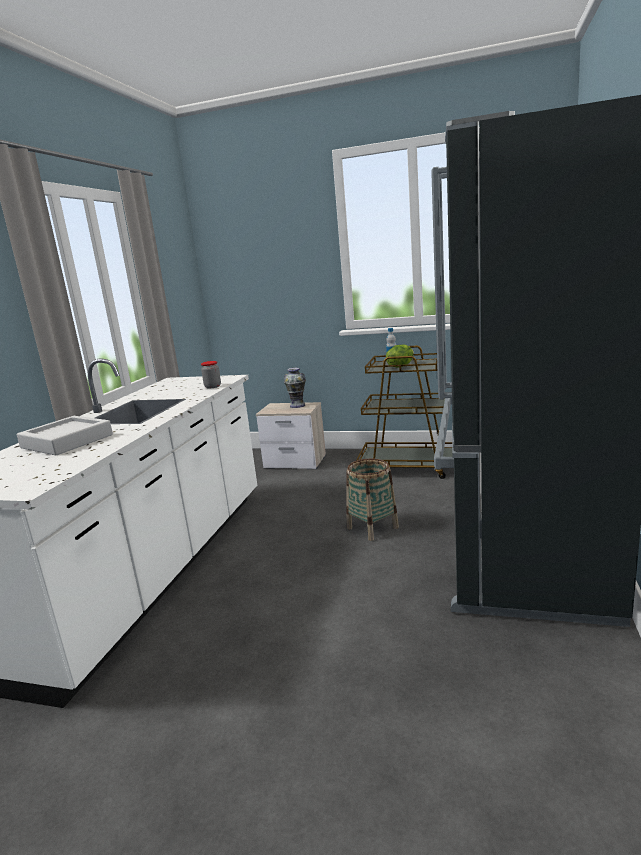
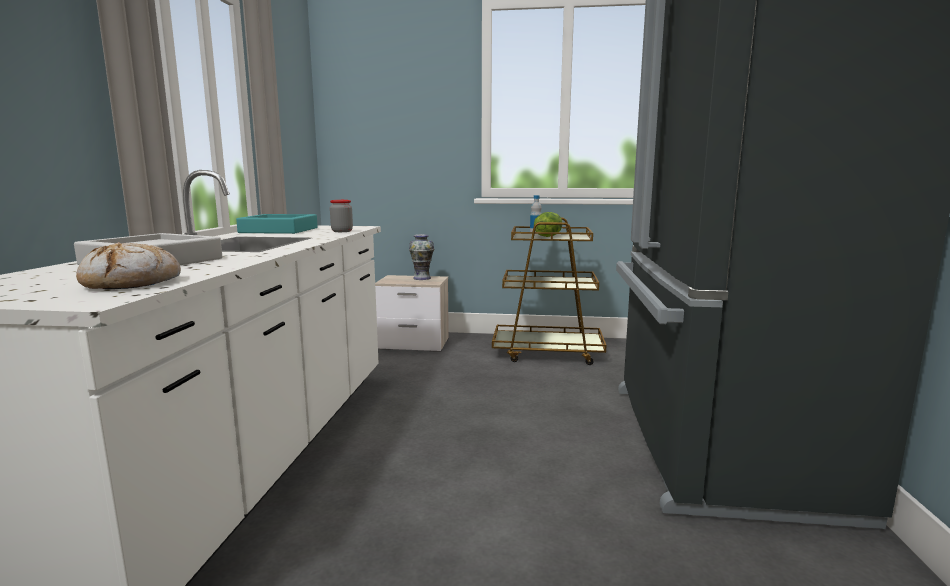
camera: 10 degrees left, 5 degrees down
basket [346,459,399,541] -> none
none -> bread [76,242,181,289]
none -> turquoise tray [236,214,318,234]

